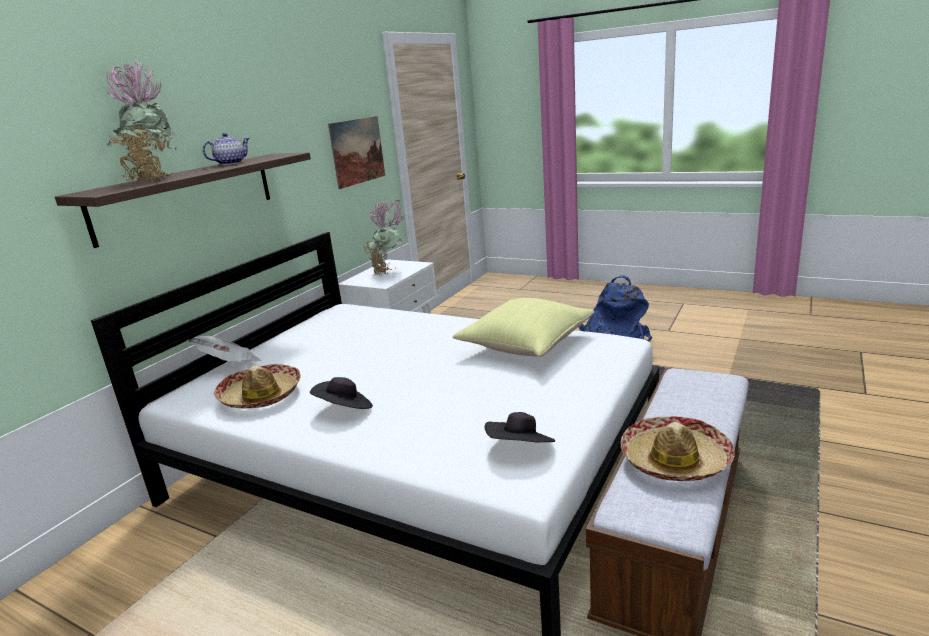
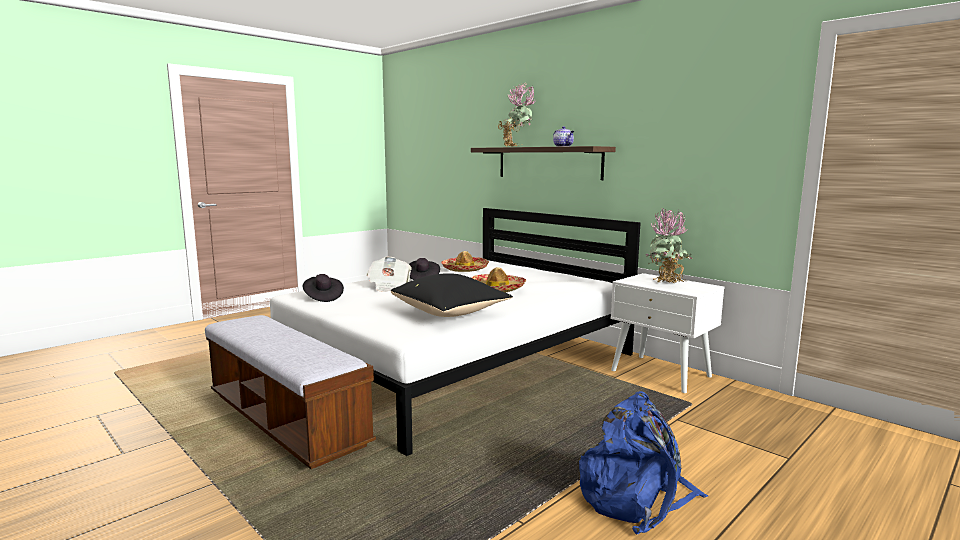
camera: 105 degrees right, 10 degrees down
newspaper [186,336,262,362] -> newspaper moved to [367,257,412,292]
picture [328,116,385,189] -> none
yellow pillow [452,298,594,357] -> black pillow [391,273,513,317]
hat [621,417,735,481] -> hat moved to [472,267,526,292]

